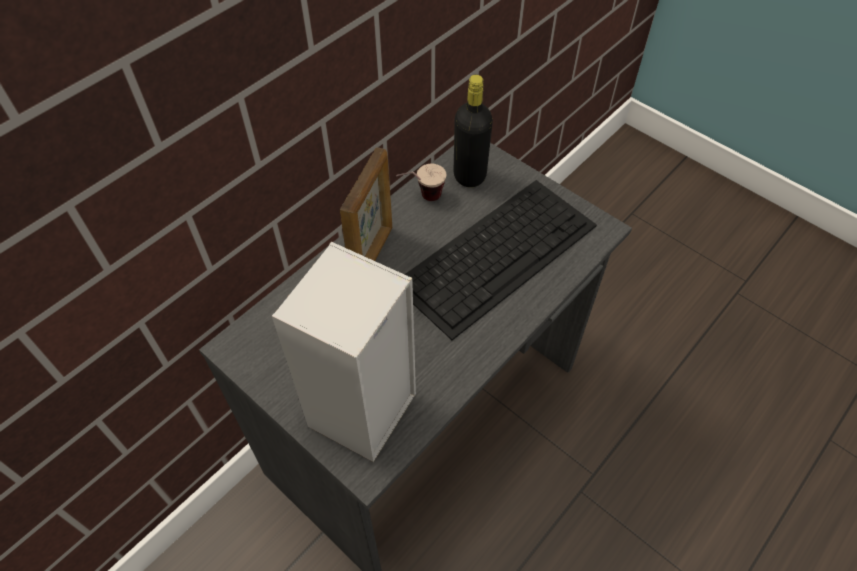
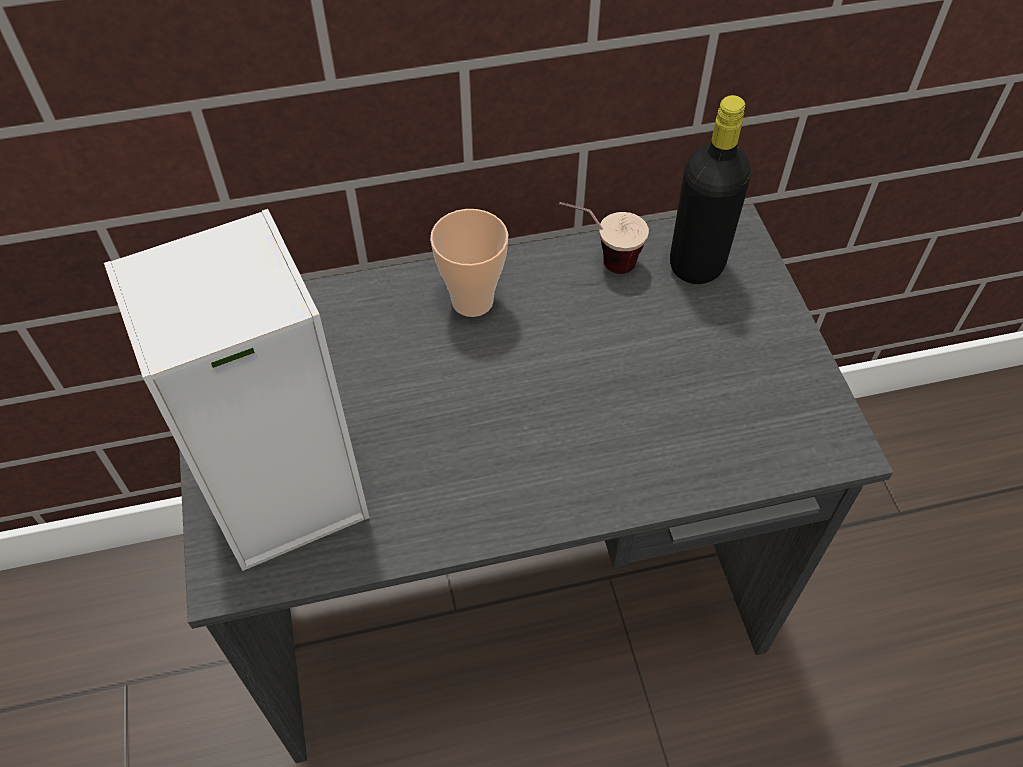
camera: 35 degrees right, 0 degrees up
picture frame [340,147,392,261] -> cup [430,209,508,317]
keyboard [405,180,597,340] -> none

